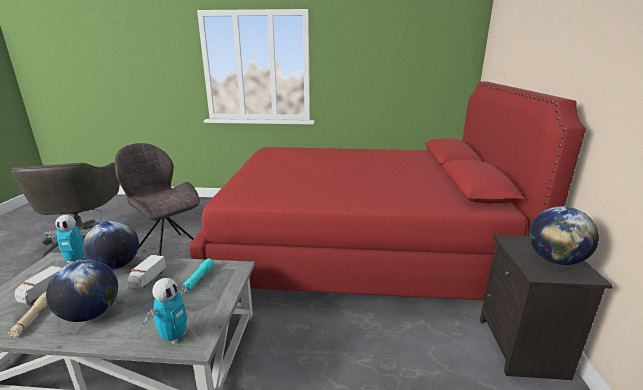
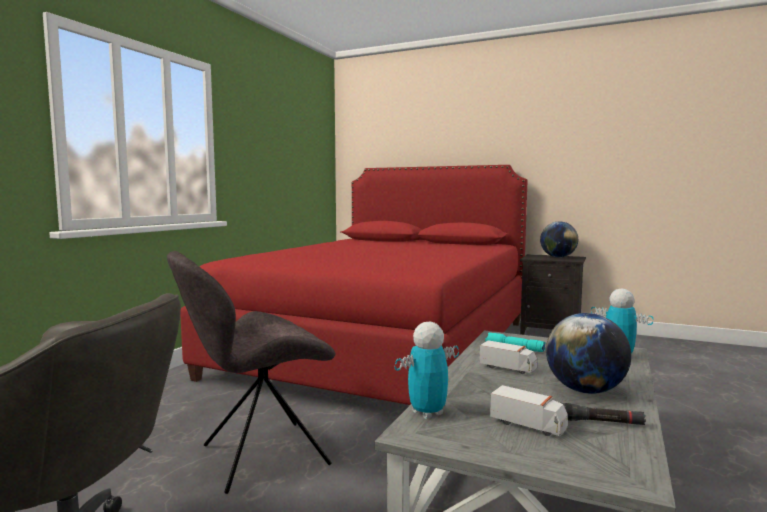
camera: 70 degrees left, 15 degrees down
beige flashlight [8,292,48,337] -> black flashlight [561,403,646,425]
toy robot [44,215,90,263] -> toy robot turned 135 degrees counterclockwise [395,321,459,419]
globe [83,221,139,269] -> none

